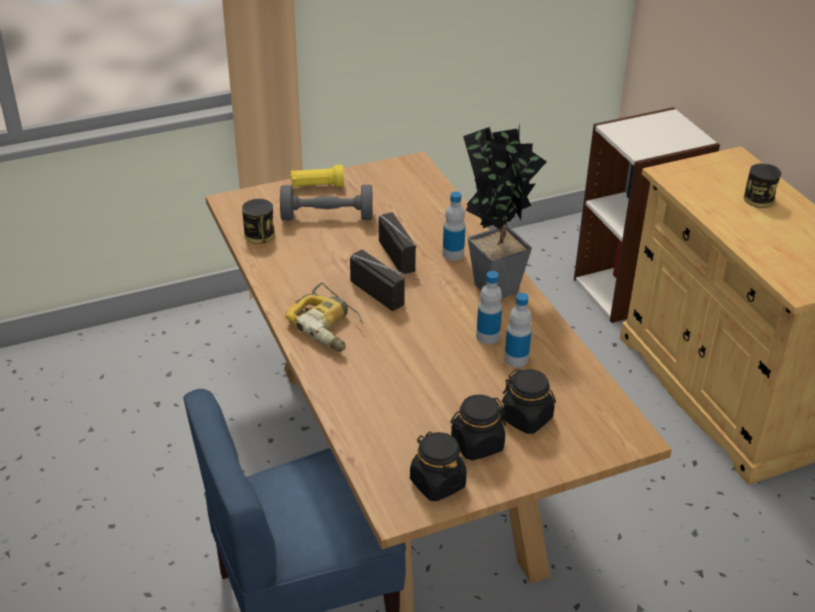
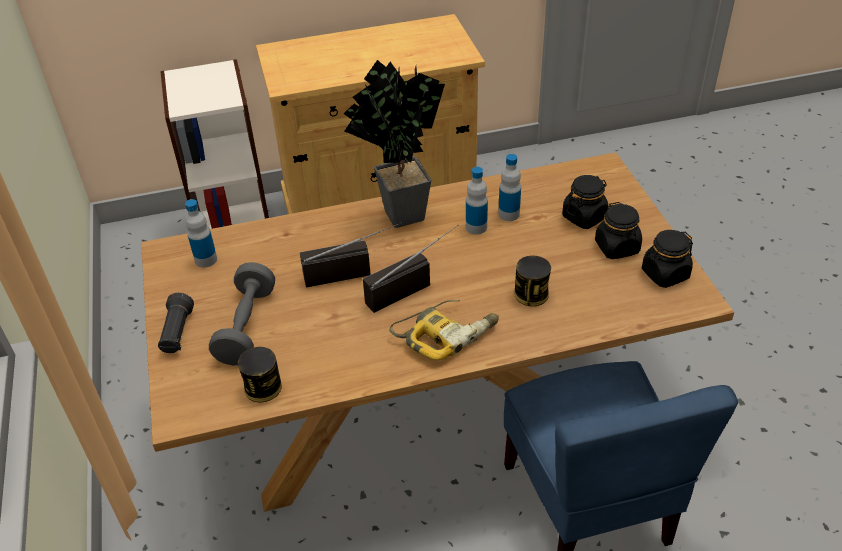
camera: 80 degrees left, 5 degrees up
yellow flashlight [290,164,344,187] -> black flashlight [158,292,194,353]
bottle [443,192,465,261] -> bottle moved to [185,199,217,268]
can [744,163,781,208] -> can moved to [515,256,551,306]

